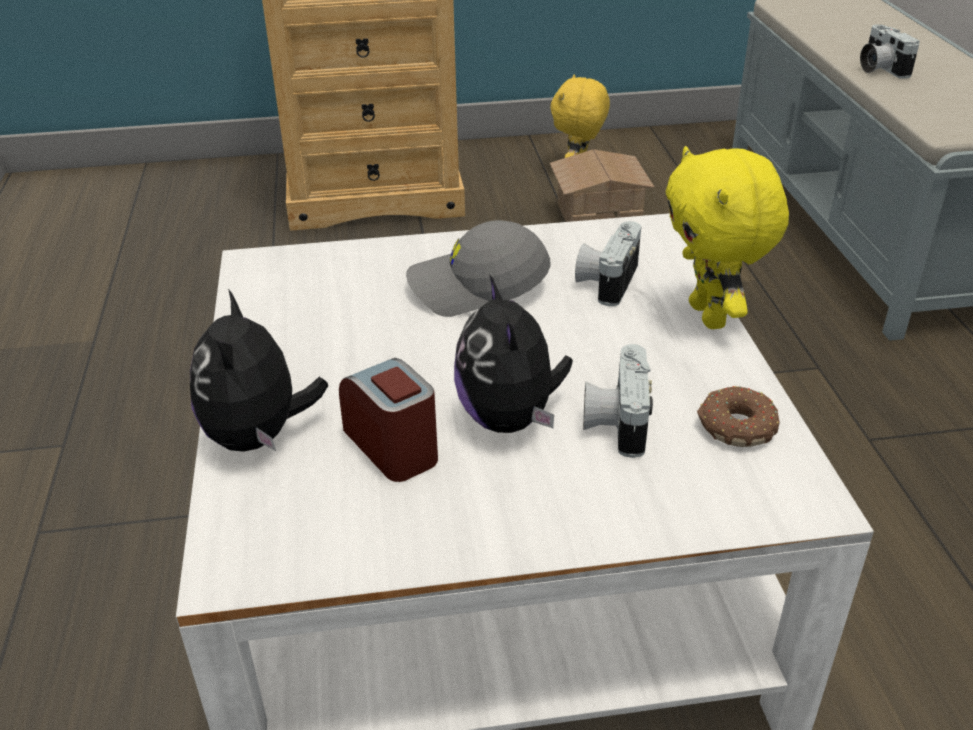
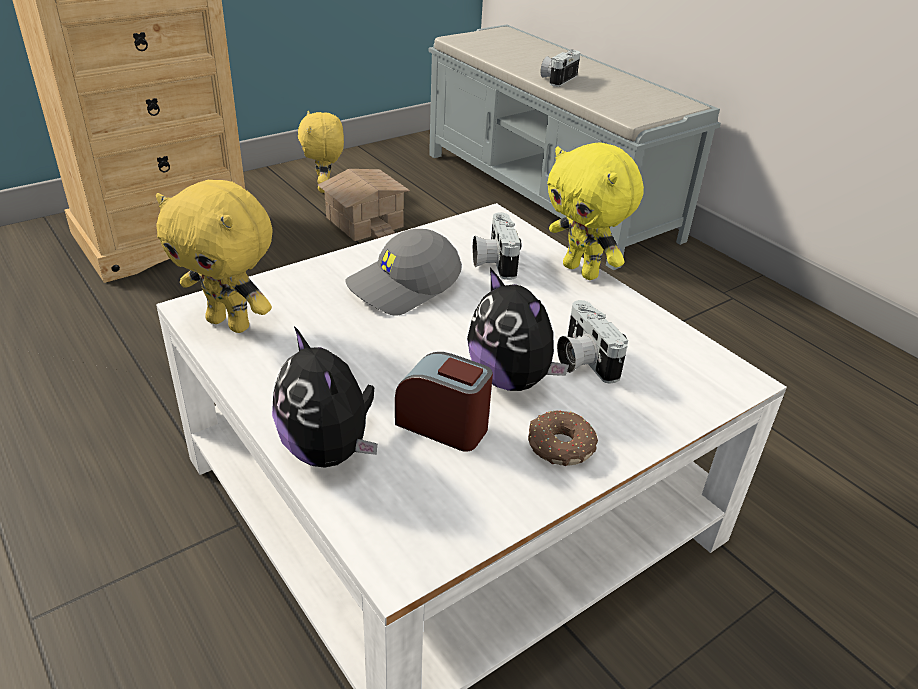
camera: 30 degrees left, 0 degrees up
donut [697,386,780,447] -> donut moved to [528,411,598,466]
camera [860,24,920,79] -> camera turned 75 degrees clockwise [540,50,580,87]
none -> yellow plush toy [156,180,273,333]

